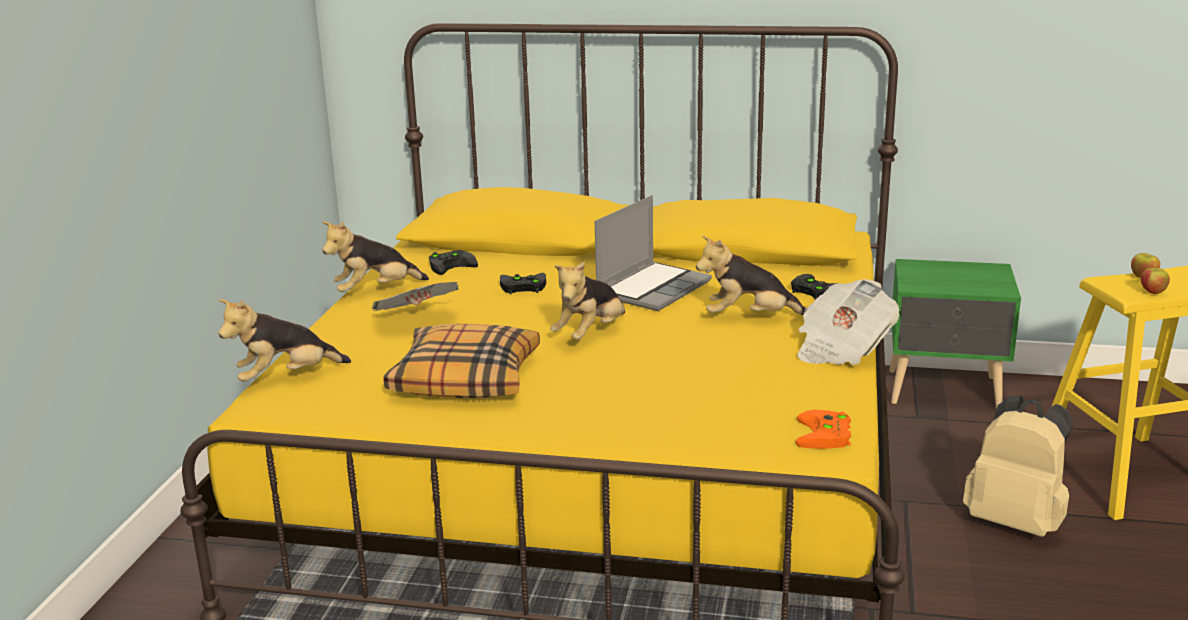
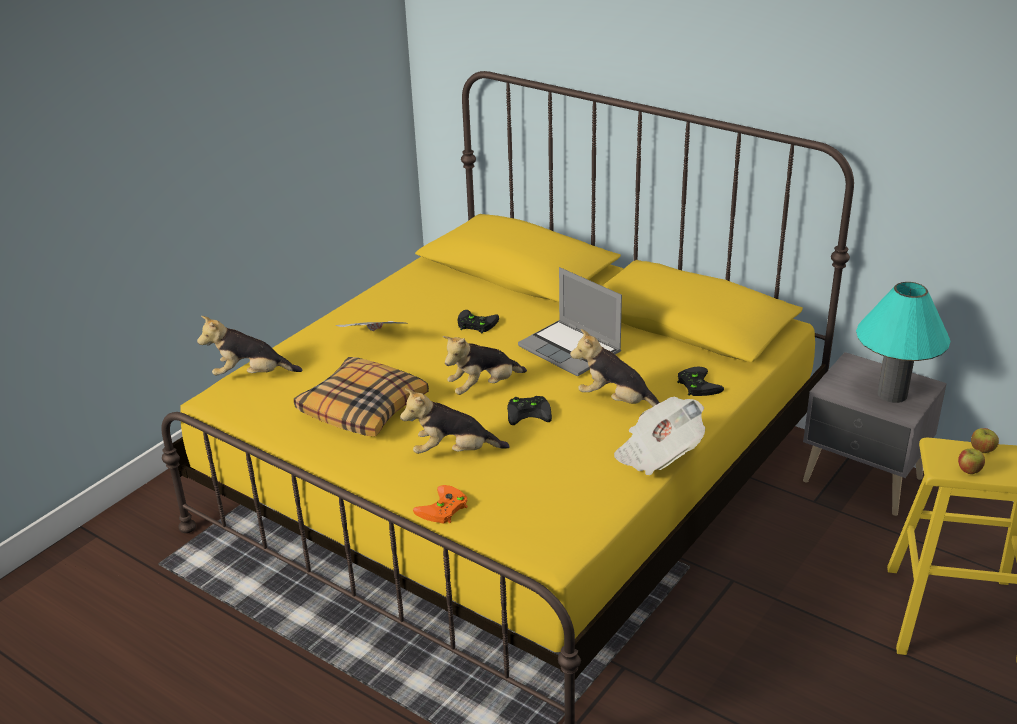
camera: 25 degrees right, 10 degrees up
plush toy [322,221,429,292] -> plush toy moved to [400,388,510,454]
black game controller [429,250,478,275] -> black game controller moved to [507,396,552,425]
laptop [595,195,712,311] -> laptop turned 75 degrees clockwise [518,267,622,376]
orange game controller [796,410,852,449] -> orange game controller moved to [413,485,468,523]
green nightstand [889,259,1021,408] -> grey nightstand [803,352,947,516]
beige backpack [963,395,1074,537] -> none
none -> turquoise table lamp [856,282,950,403]

